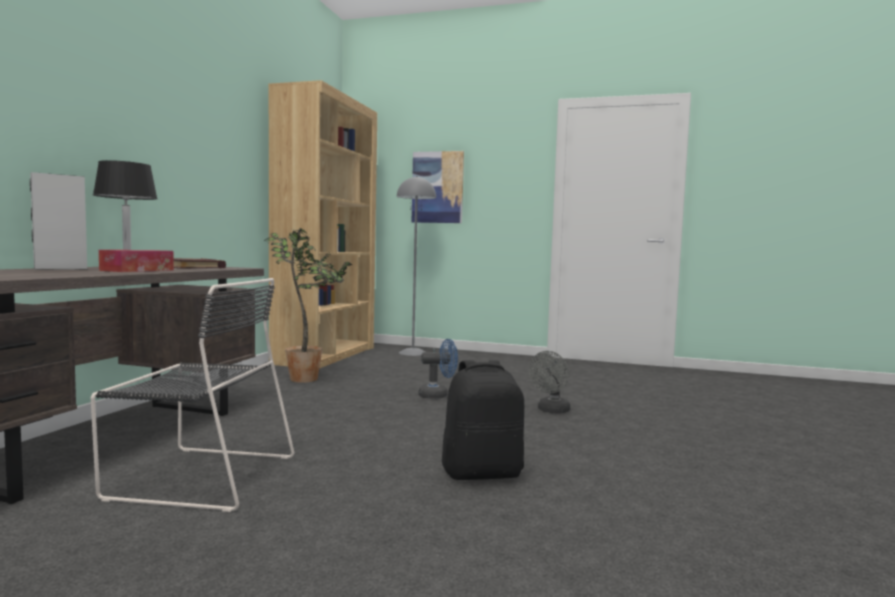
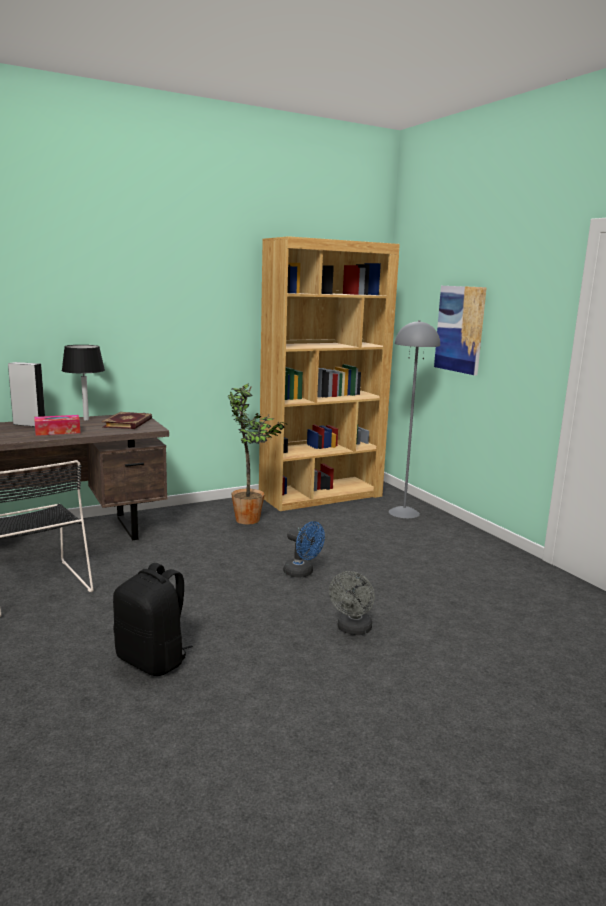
camera: 45 degrees right, 10 degrees up
grey fan [529,351,570,414] -> grey fan turned 60 degrees counterclockwise [329,571,375,635]

